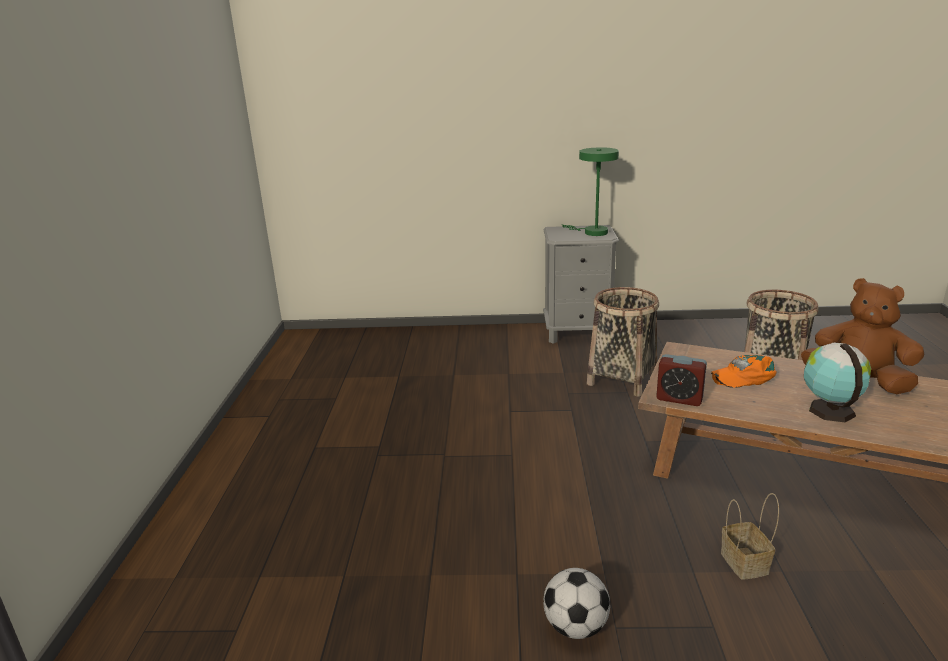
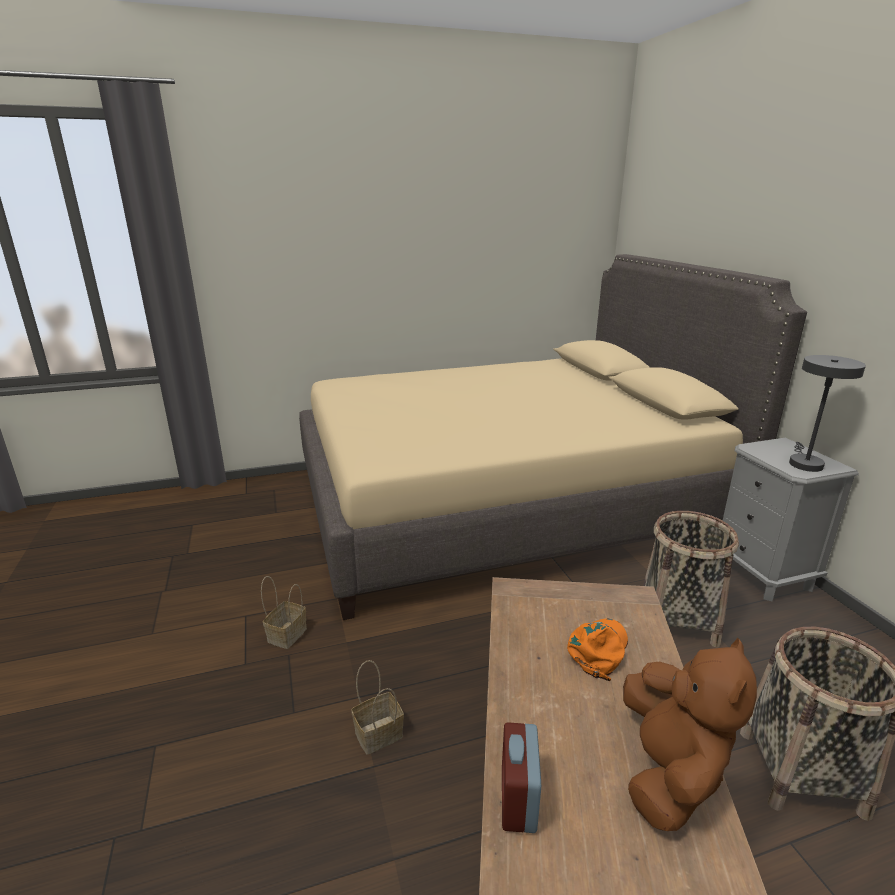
camera: 70 degrees right, 0 degrees up
football [544,568,610,639] -> basket [261,576,307,649]
green table lamp [562,147,619,236] -> grey table lamp [789,355,866,472]
alarm clock [656,354,707,406] -> alarm clock moved to [502,722,541,833]
orange cap [711,355,777,388] -> orange cap turned 60 degrees clockwise [567,619,628,681]
globe [804,343,871,422] -> none
none -> beige bed [299,254,807,620]

